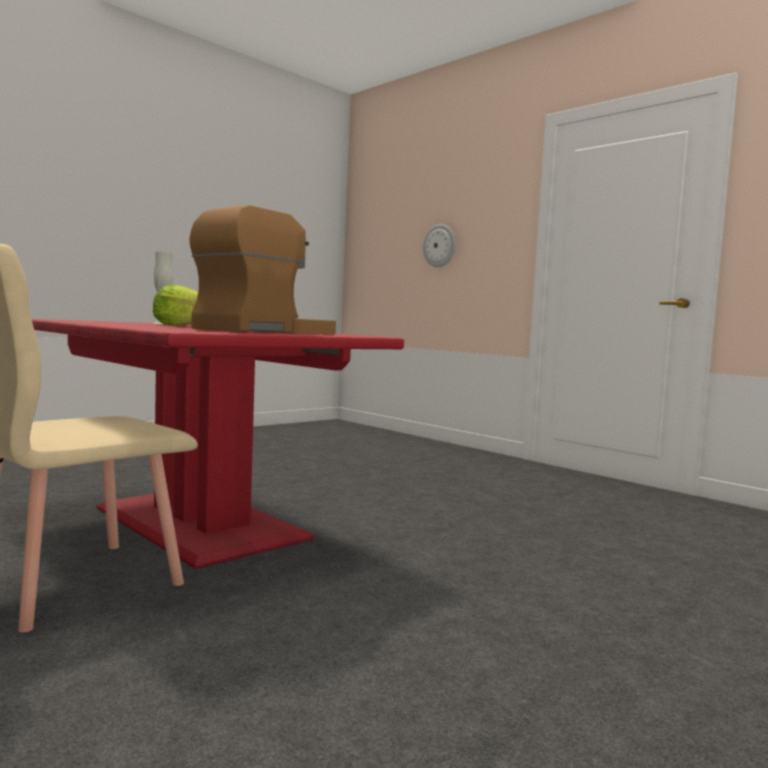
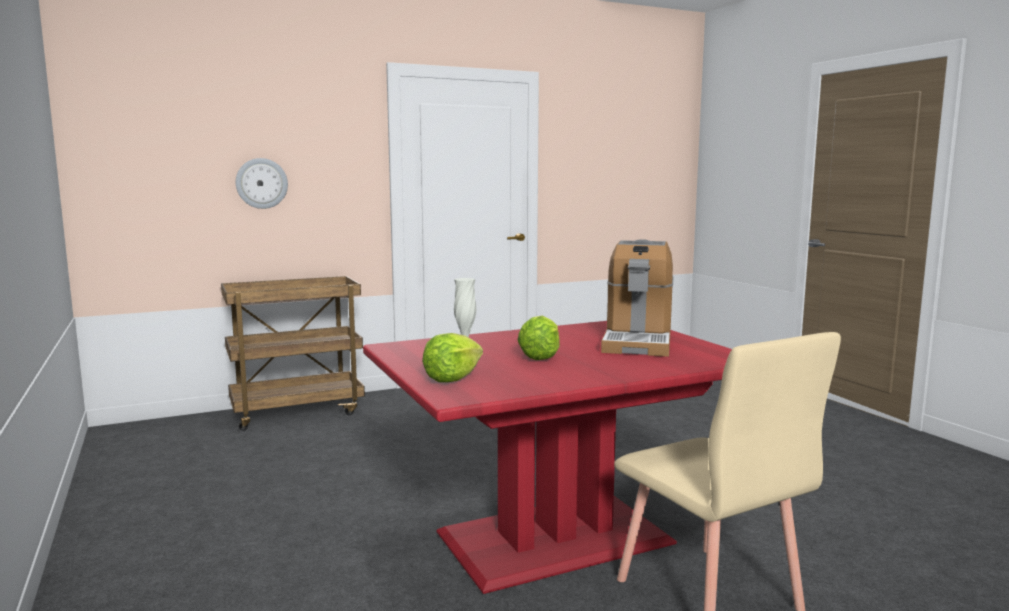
camera: 70 degrees left, 5 degrees up
coffee machine [189,205,336,334] -> coffee machine turned 135 degrees counterclockwise [601,239,673,357]
none -> brown cart [221,276,365,431]
none -> lettuce [422,333,483,382]

